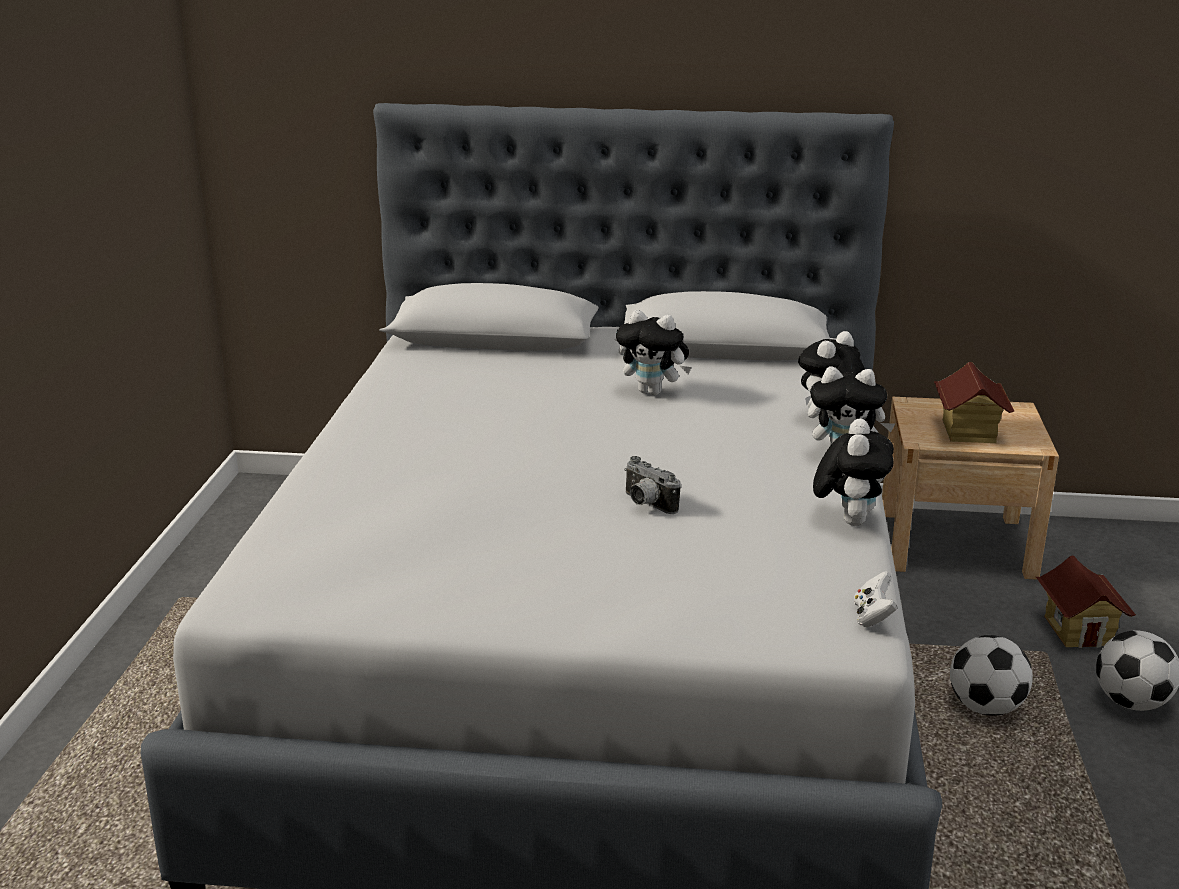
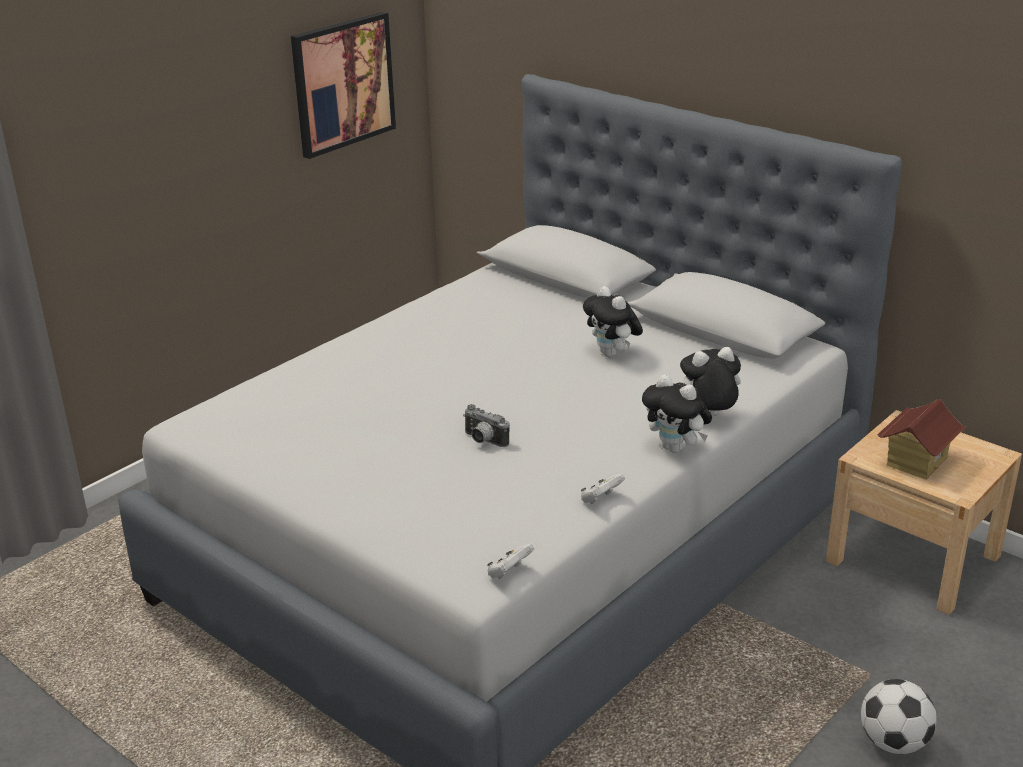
camera: 35 degrees right, 5 degrees up
camera [624,456,681,514] -> camera turned 45 degrees counterclockwise [463,404,510,447]
plush toy [813,418,894,526] -> white game controller [581,473,625,504]
football [950,635,1033,716] -> none
toy house [1036,556,1136,648] -> none
none -> picture [291,12,396,159]

